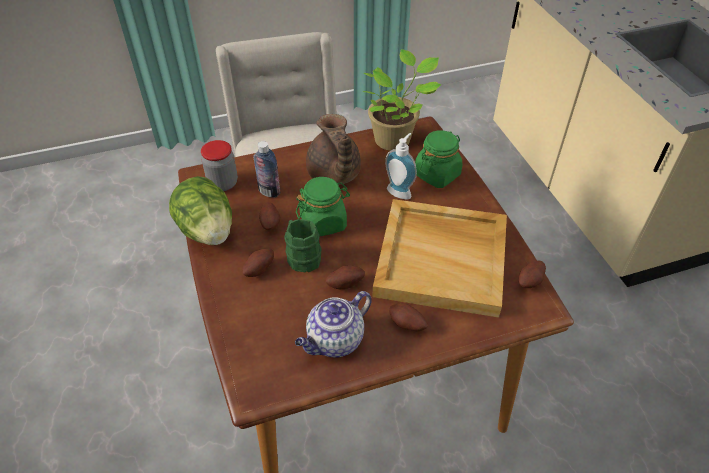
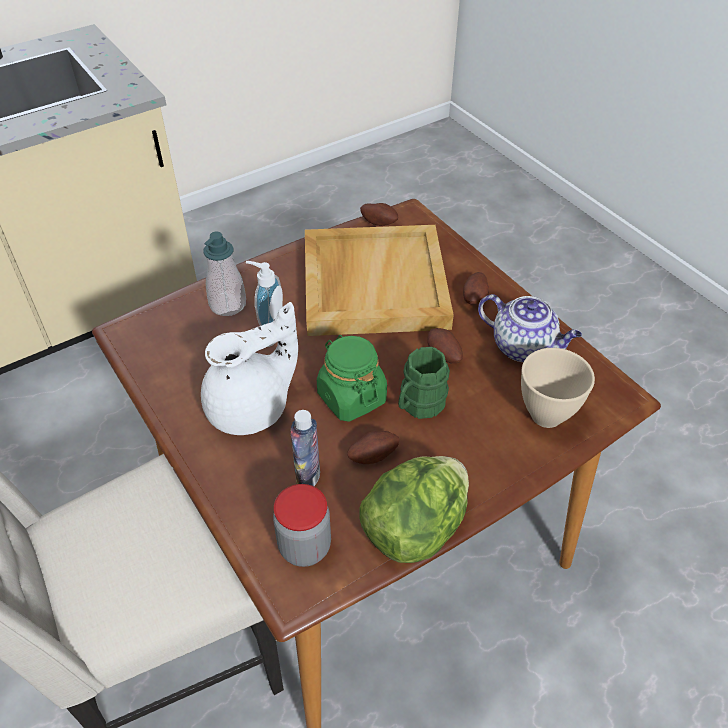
camera: 105 degrees left, 0 degrees up
potato [242,249,274,277] -> none
brown teapot [306,114,361,185] -> white teapot [201,302,298,435]
potted plant [363,49,441,151] -> none
green jar [415,130,463,188] -> soap dispenser [203,232,246,316]
none -> beige bowl [521,348,595,428]

